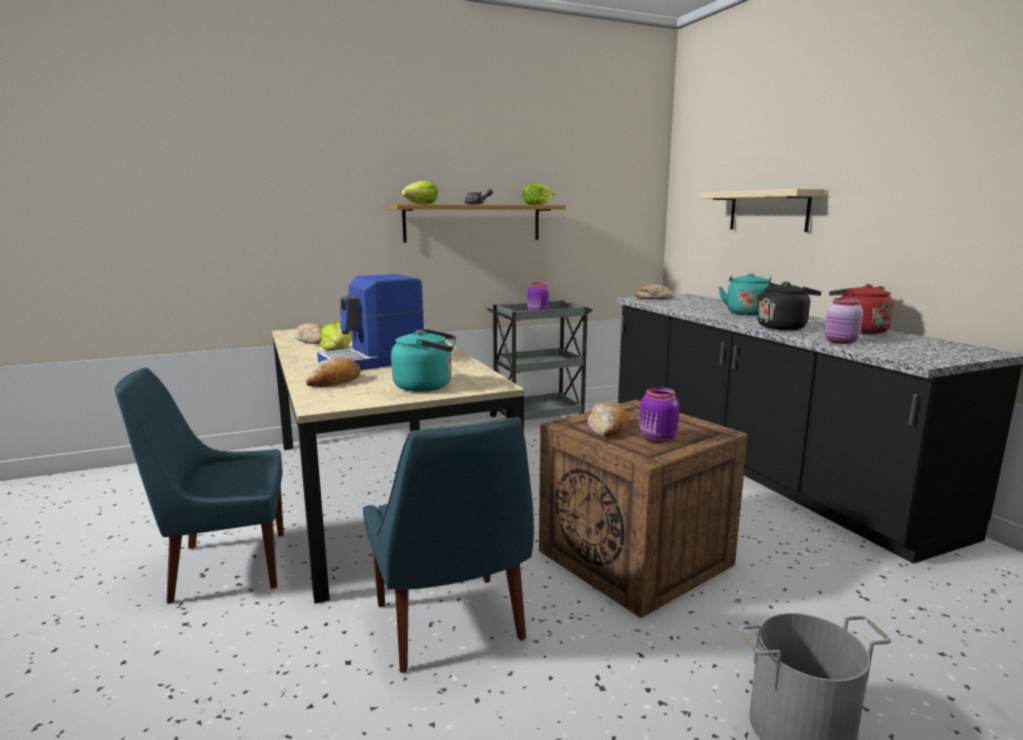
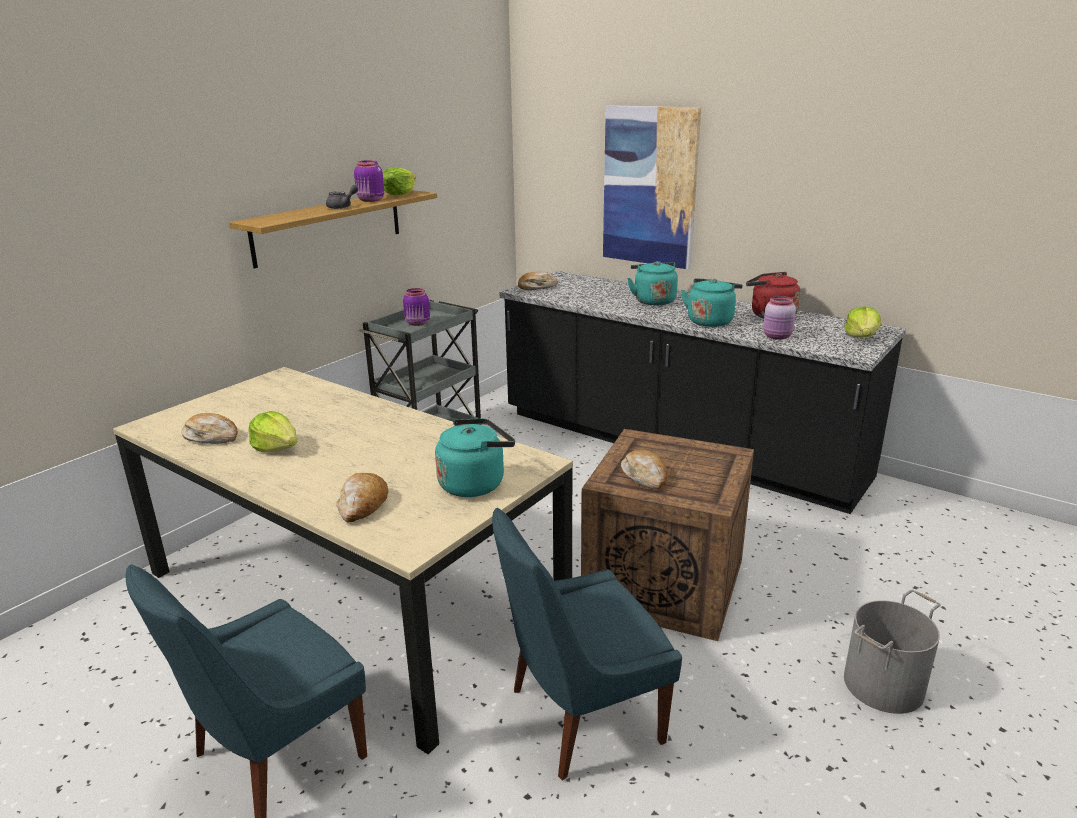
camera: 30 degrees left, 10 degrees up
coffee machine [317,274,424,370] -> none
blue chair [363,417,534,673] -> blue chair turned 120 degrees clockwise [492,508,682,781]
lettuce [402,181,438,204] -> lettuce moved to [844,307,881,337]
purple jar [639,387,679,443] -> purple jar moved to [354,160,384,202]
beige shelf [699,189,826,232] -> picture [603,105,701,269]
black kettle [757,282,821,330] -> turquoise kettle [681,279,743,327]

